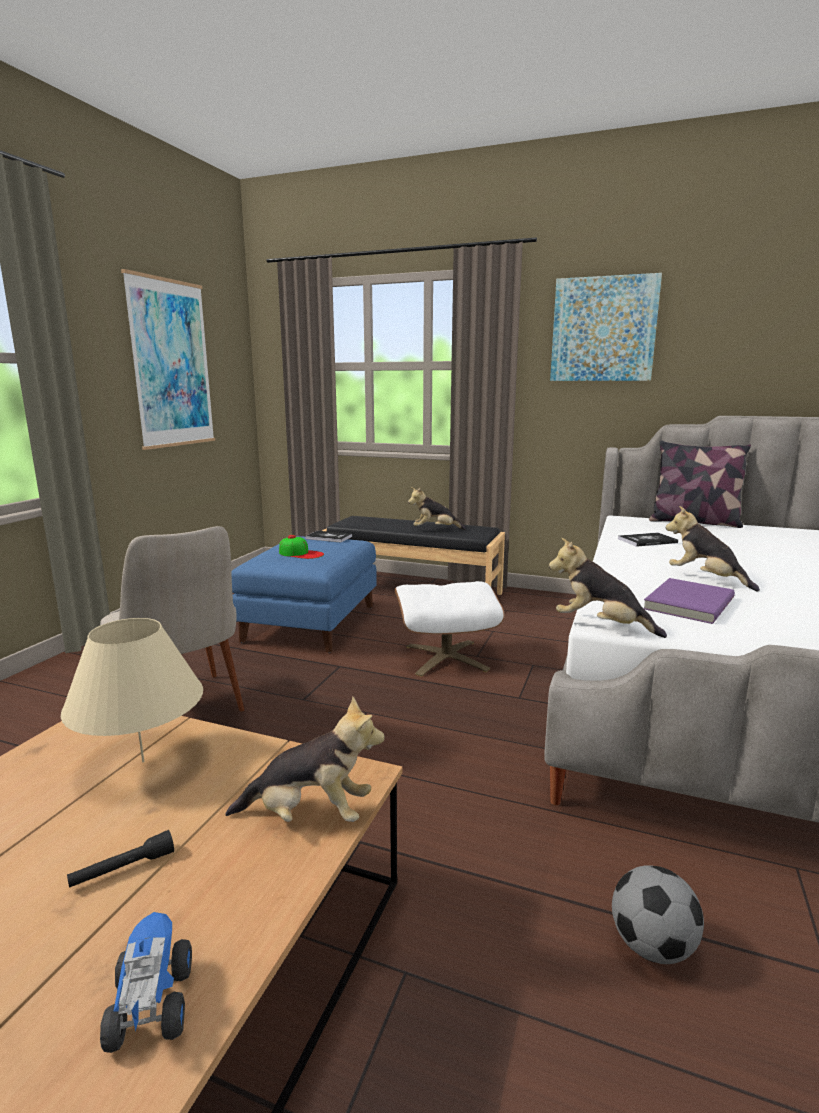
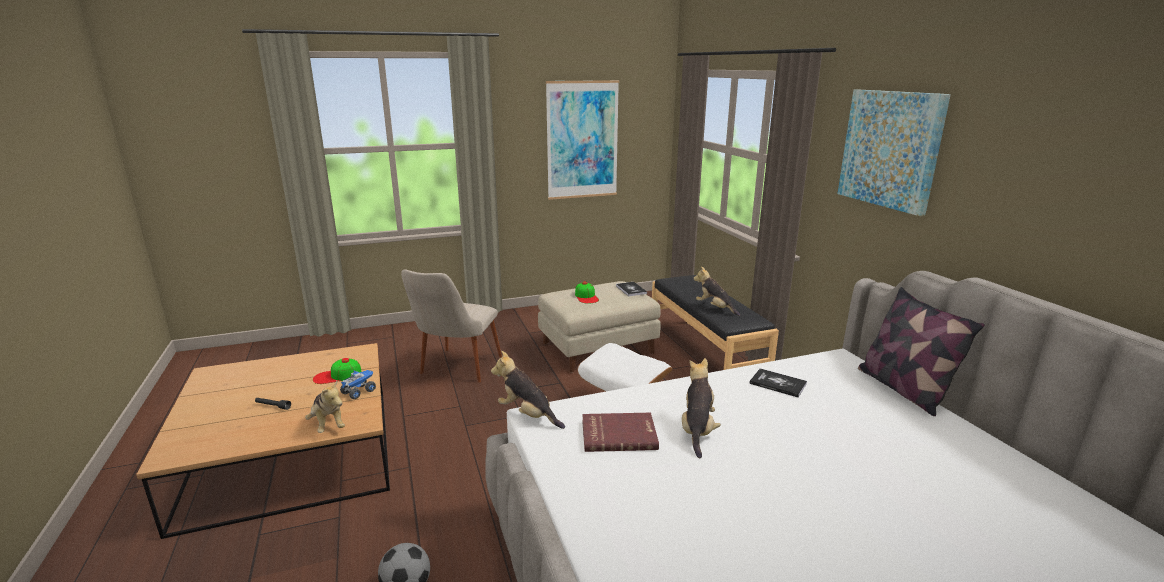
camera: 50 degrees right, 5 degrees up
beige table lamp [61,618,203,762] -> cap [313,358,362,384]
toy truck [100,912,192,1053] -> toy truck moved to [340,370,376,399]
blue ottoman [232,536,377,653] -> beige ottoman [538,281,661,372]
plush toy [549,538,667,638] -> plush toy turned 45 degrees counterclockwise [491,351,565,429]
purple book [643,578,735,624] -> red book [582,413,659,452]

